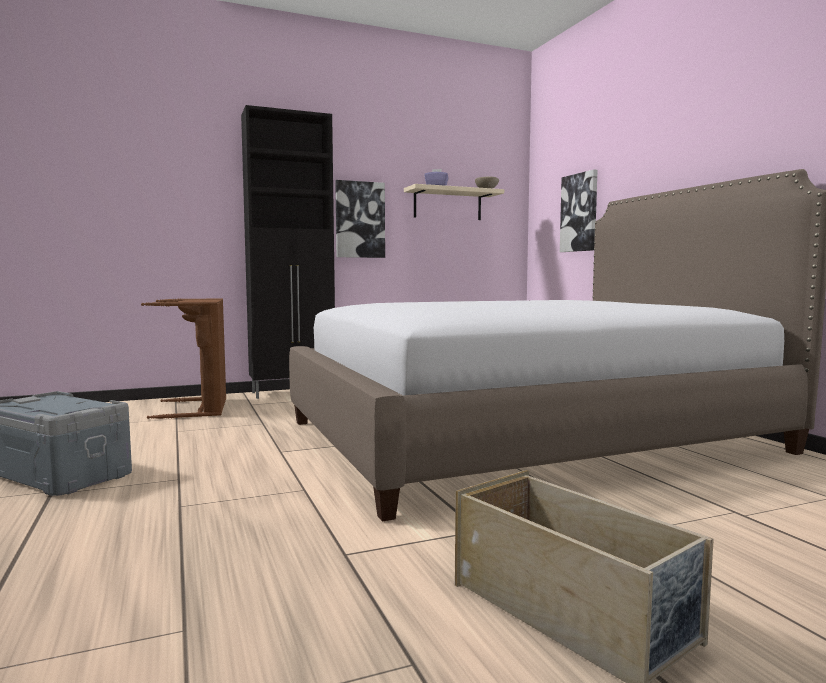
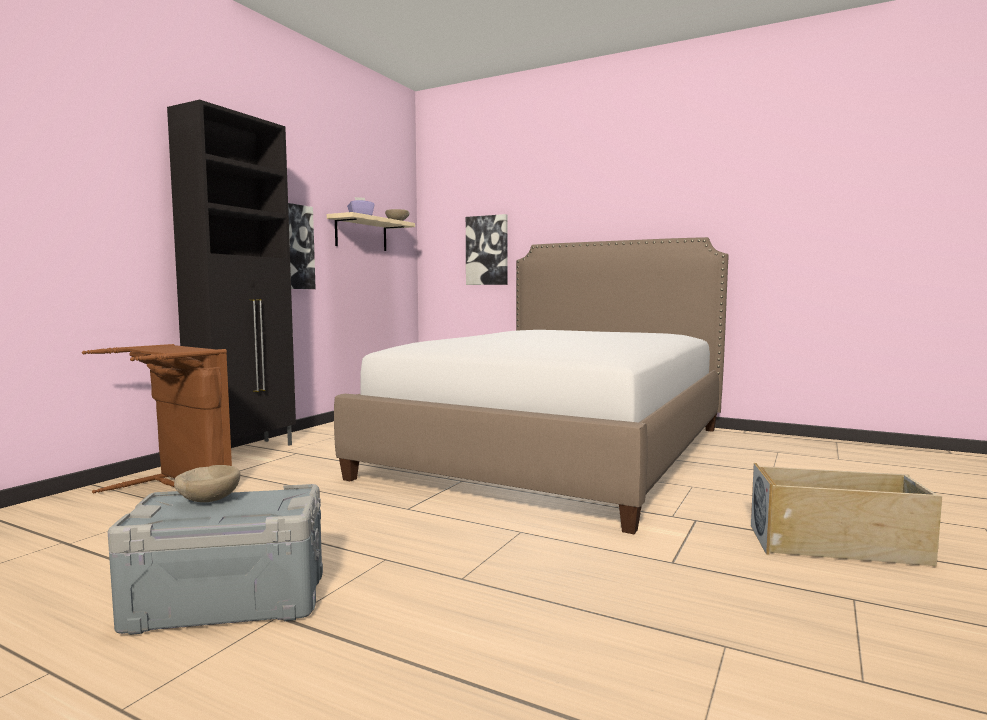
camera: 40 degrees left, 0 degrees up
none -> beige bowl [174,465,240,502]

